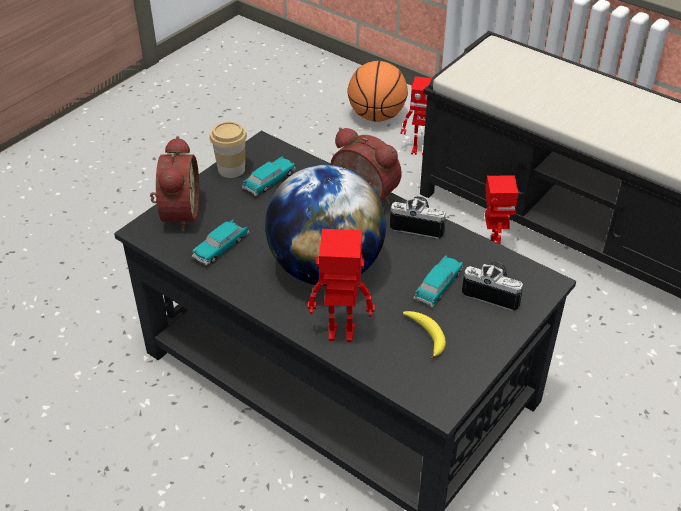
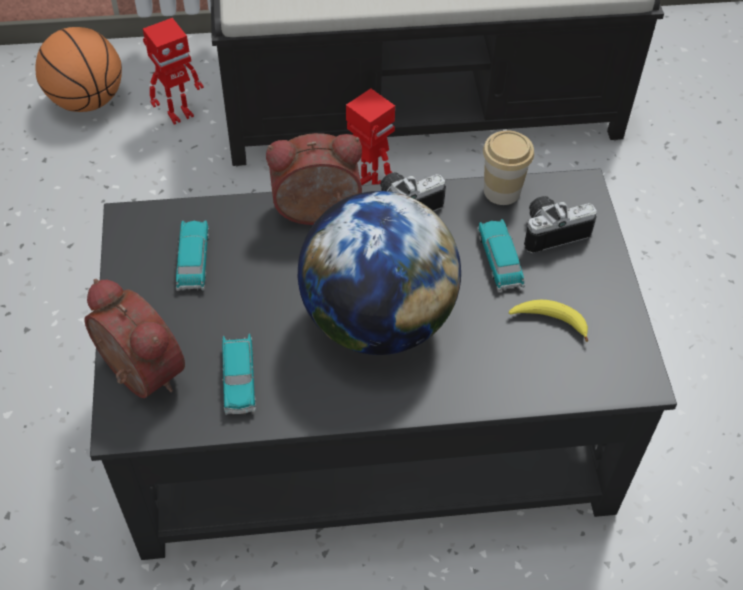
camera: 45 degrees left, 10 degrees up
cup [210,122,247,178] -> cup moved to [483,131,534,205]
toy robot [308,229,375,342] -> none

